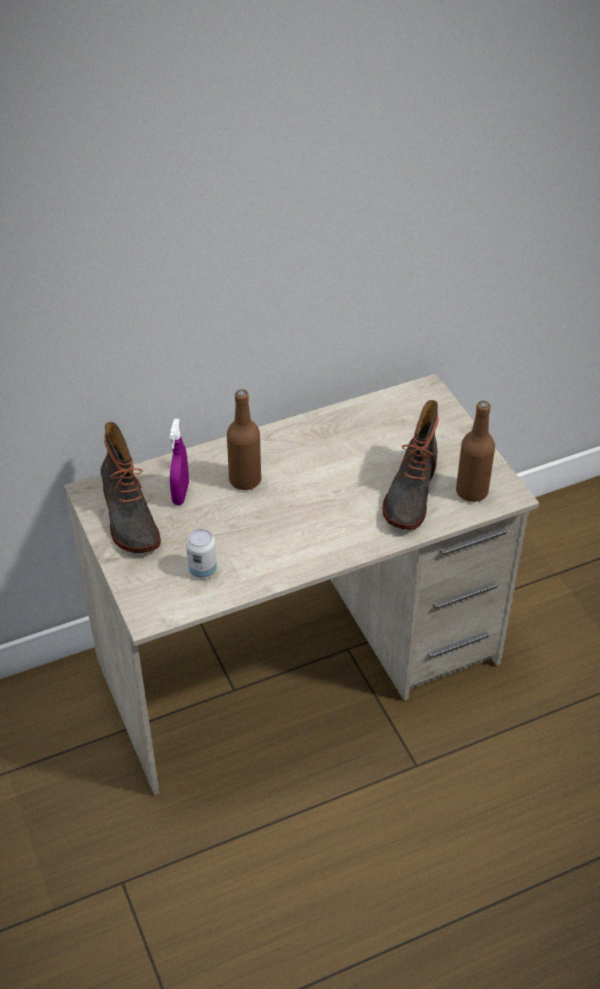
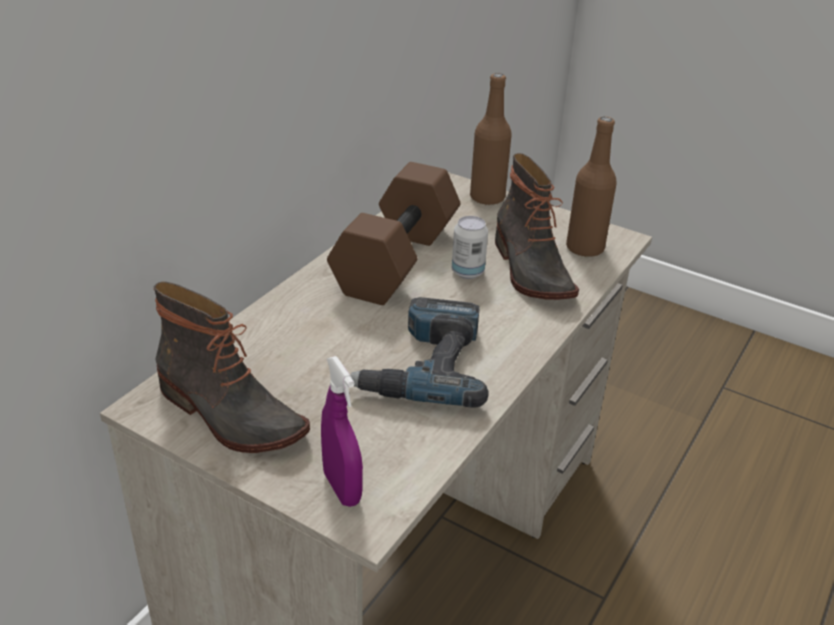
camera: 35 degrees left, 10 degrees down
purple spray bottle [169,419,189,505] -> purple spray bottle moved to [321,356,363,507]
can [186,529,217,578] -> can moved to [452,216,488,279]
brown bottle [227,389,261,491] -> brown bottle moved to [470,73,512,205]
none -> brown dumbbell [327,162,461,305]
none -> power drill [350,297,488,408]

